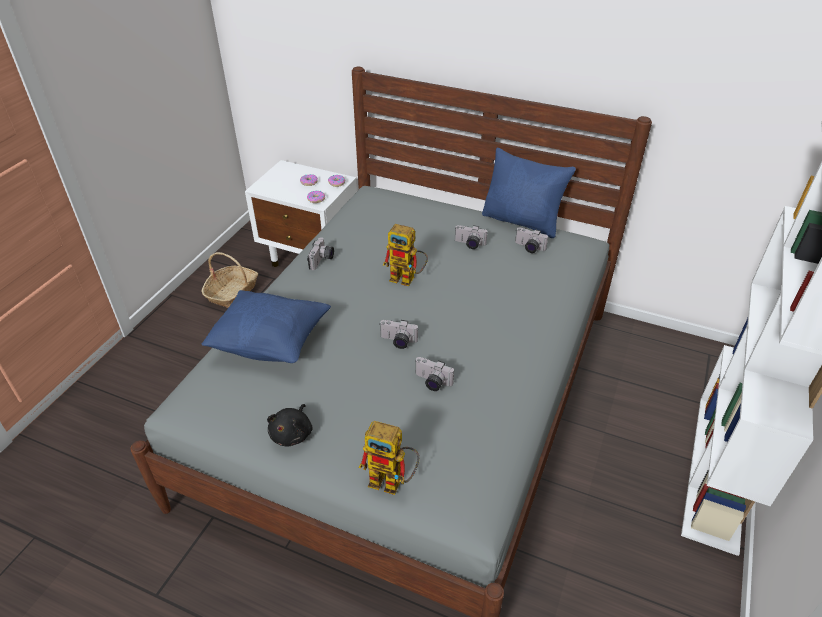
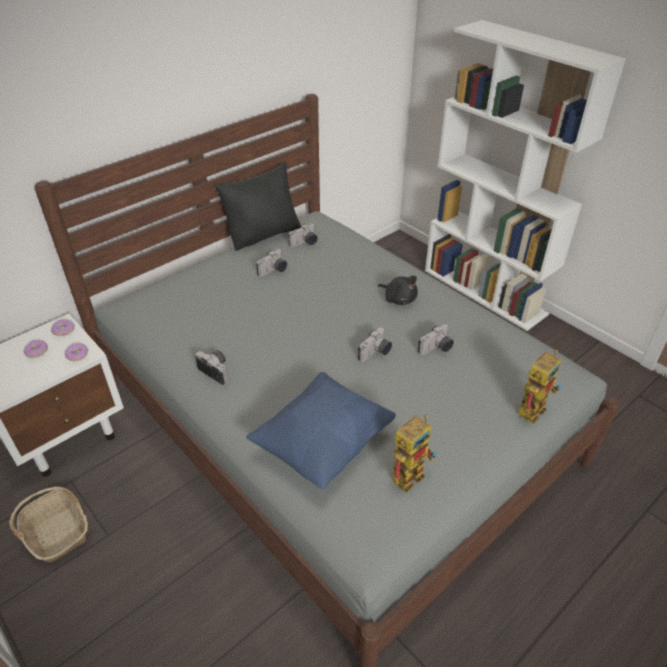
camera: 65 degrees left, 0 degrees up
black plush toy [267,404,312,446] -> black plush toy moved to [378,276,418,305]
toy robot [383,224,428,286] -> toy robot moved to [392,414,437,493]
blue pillow [482,148,576,238] -> black pillow [215,162,301,251]

